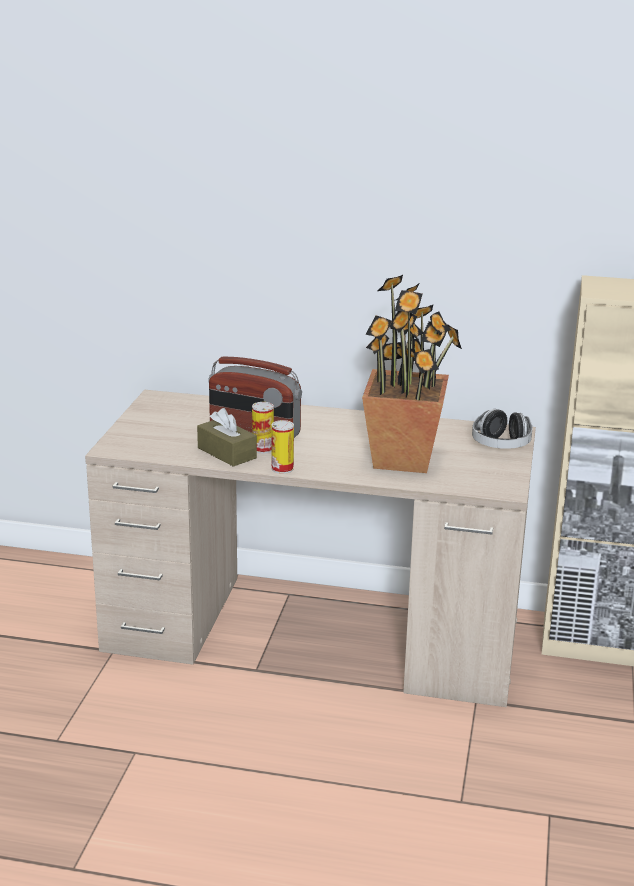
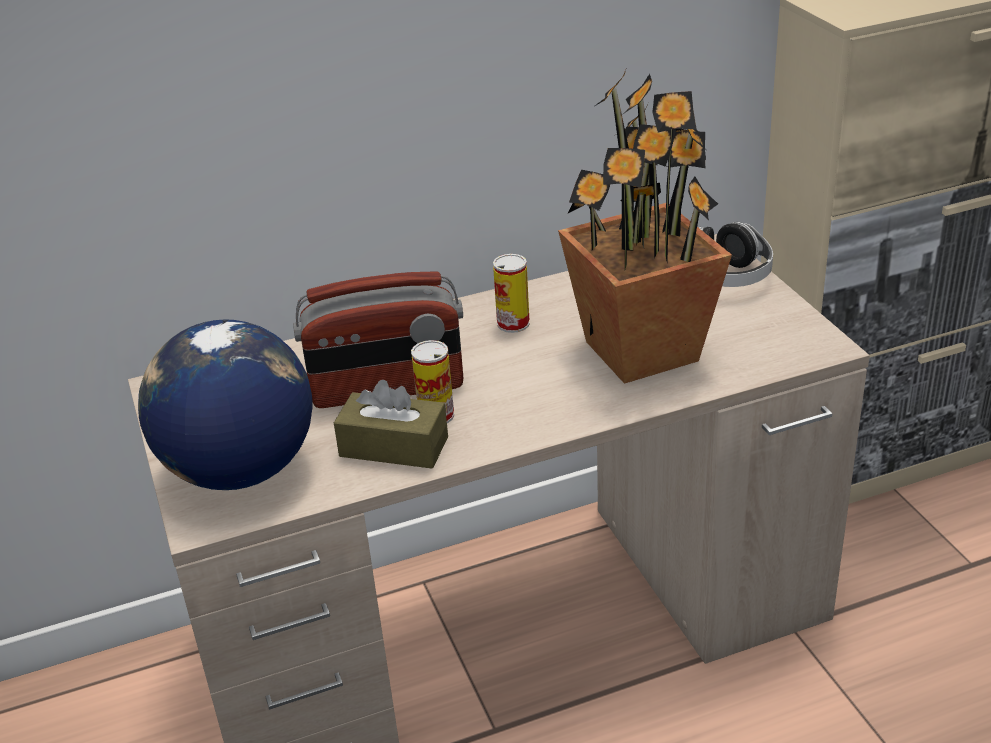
camera: 30 degrees left, 10 degrees up
can [271,420,294,474] -> can moved to [493,254,530,333]
none -> globe [138,320,313,490]

